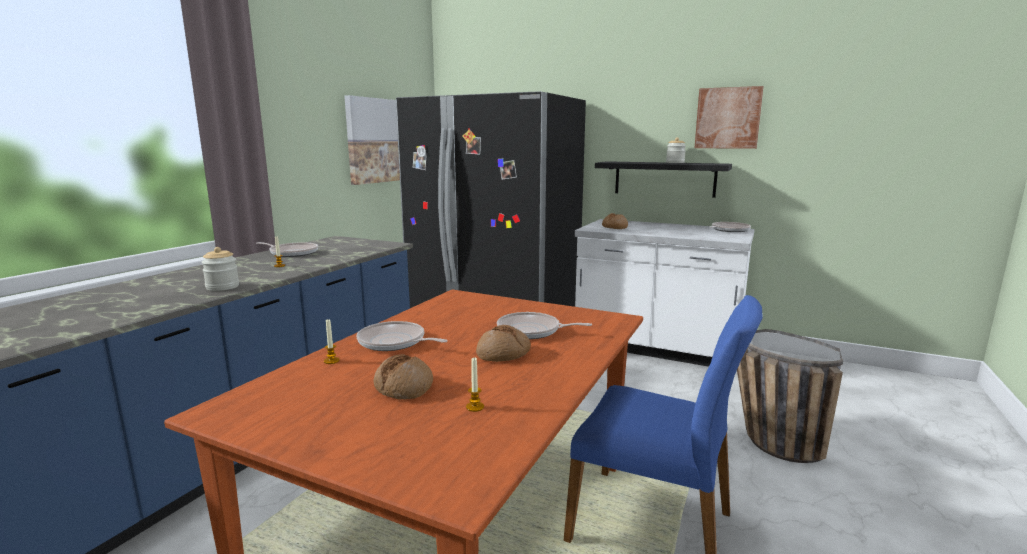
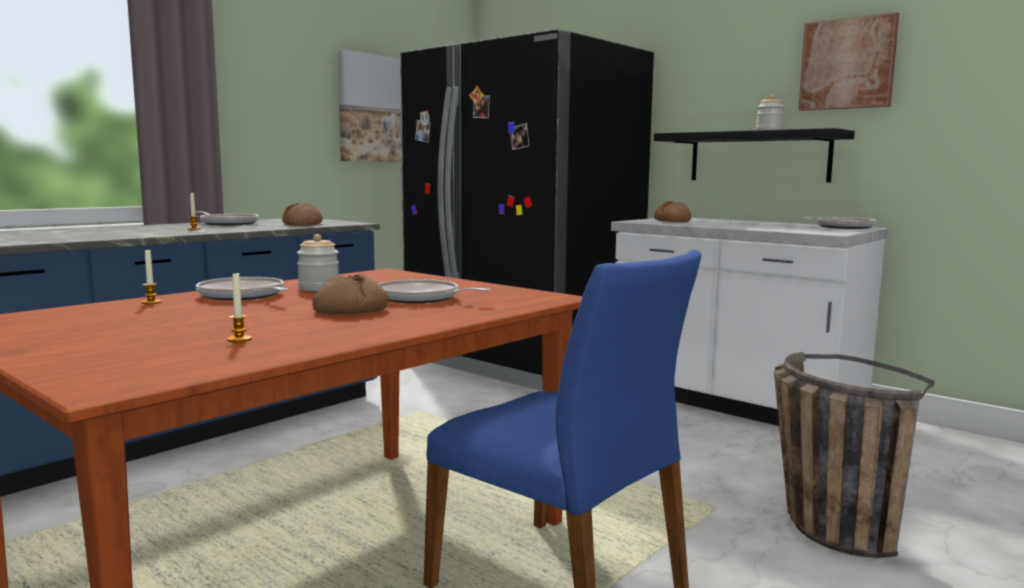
camera: 15 degrees right, 5 degrees down
jar [202,247,239,291] -> jar moved to [297,234,339,291]
bread [373,354,433,400] -> bread moved to [282,203,323,226]

